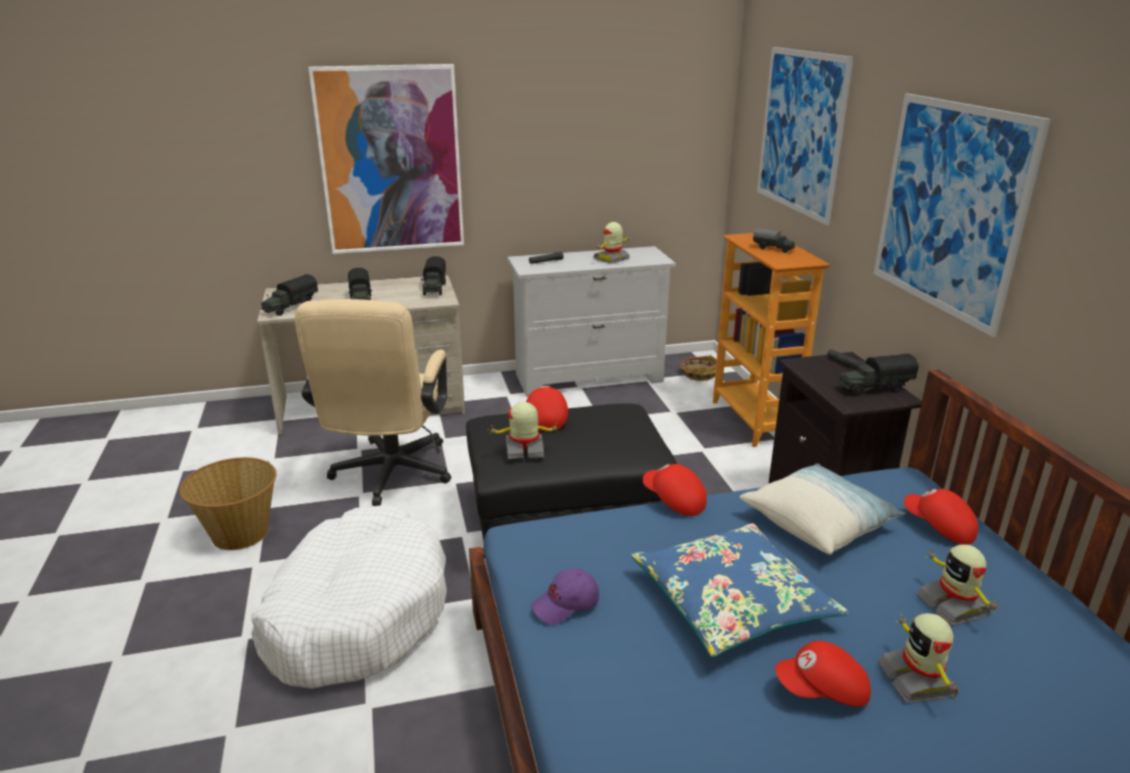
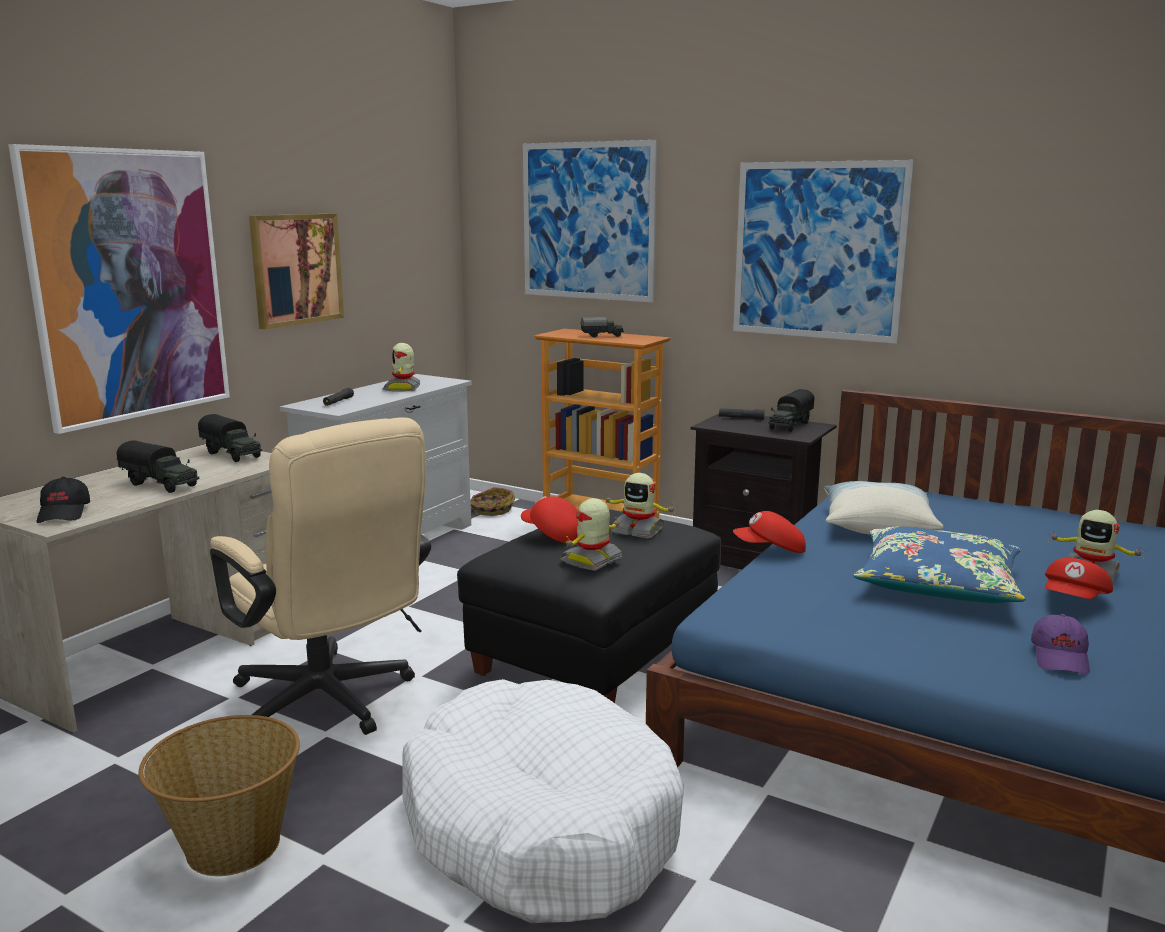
camera: 45 degrees left, 10 degrees down
toy truck [261,274,318,316] -> black cap [36,477,90,523]
purple cap [531,568,599,624] -> purple cap moved to [1031,614,1090,675]
red cap [904,489,978,545] -> none
toy robot [916,544,999,625] -> toy robot moved to [603,473,676,539]
none -> picture [249,214,344,329]

